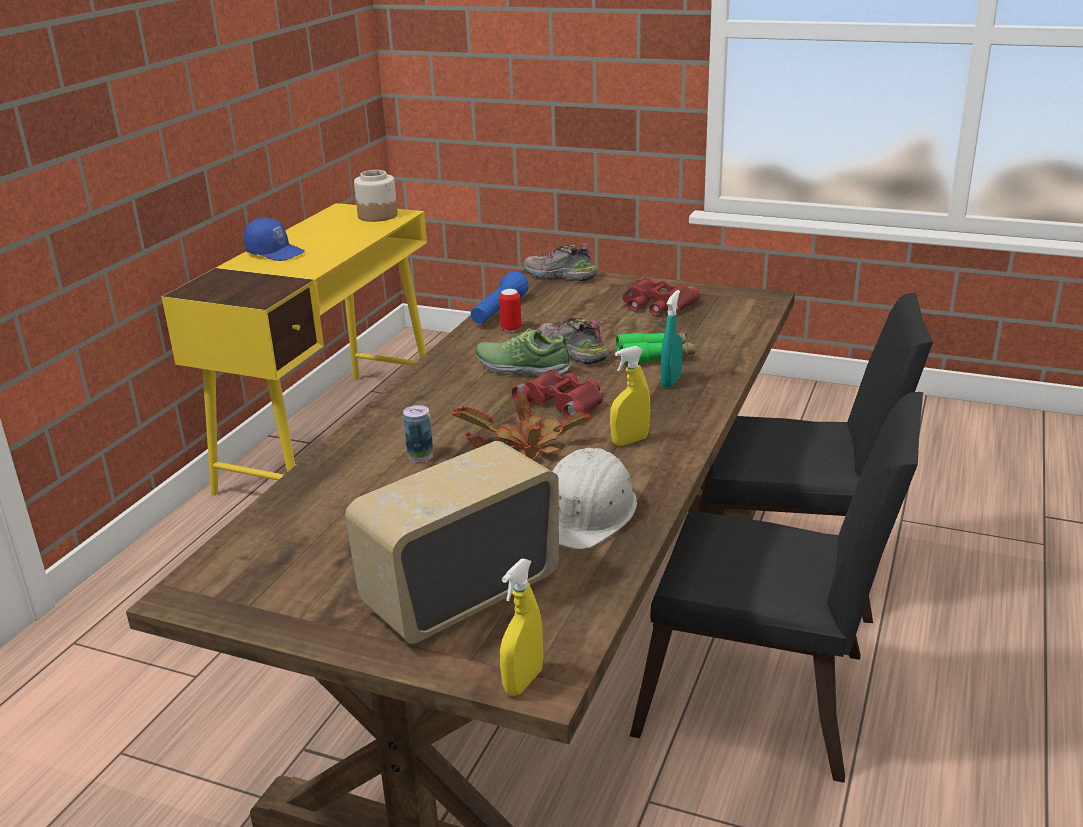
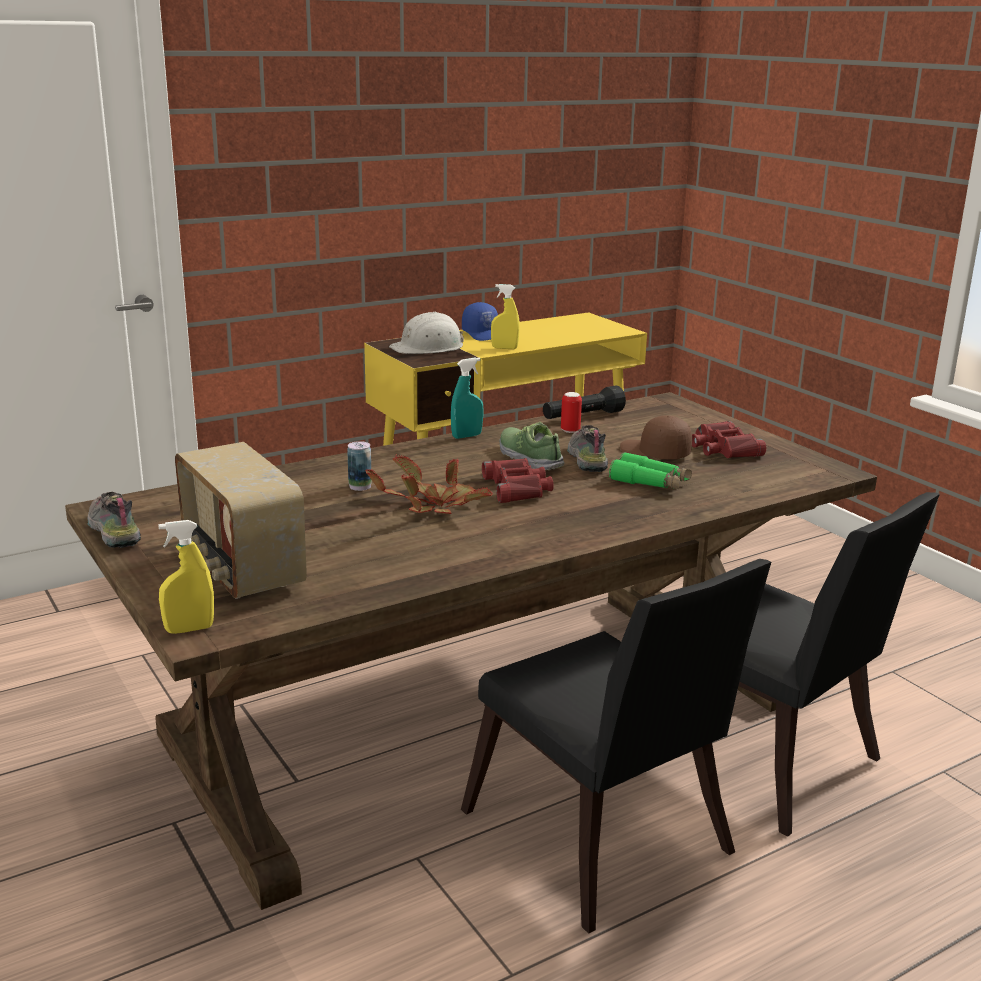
camera: 35 degrees right, 5 degrees down
radio [345,441,559,644] -> radio turned 120 degrees counterclockwise [175,442,307,599]
jar [354,170,398,222] -> none
blue flashlight [471,271,529,324] -> black flashlight [543,385,626,419]
shoe [524,243,598,281] -> shoe moved to [87,492,141,548]
white hard hat [552,448,637,550] -> white hard hat moved to [389,312,464,354]
yellow spray bottle [610,346,650,446] -> yellow spray bottle moved to [491,284,520,349]
turquoise spray bottle [661,290,683,388] -> turquoise spray bottle moved to [451,358,483,439]
none -> brown cap [620,415,692,459]

